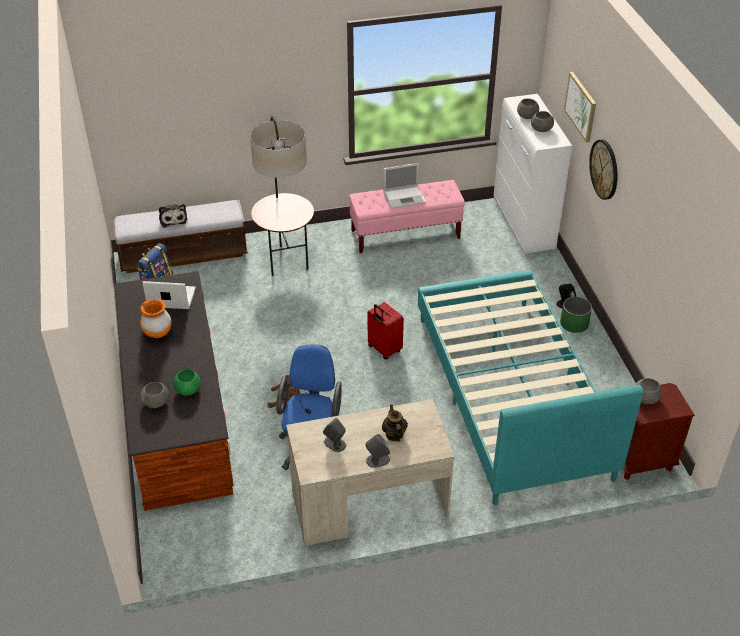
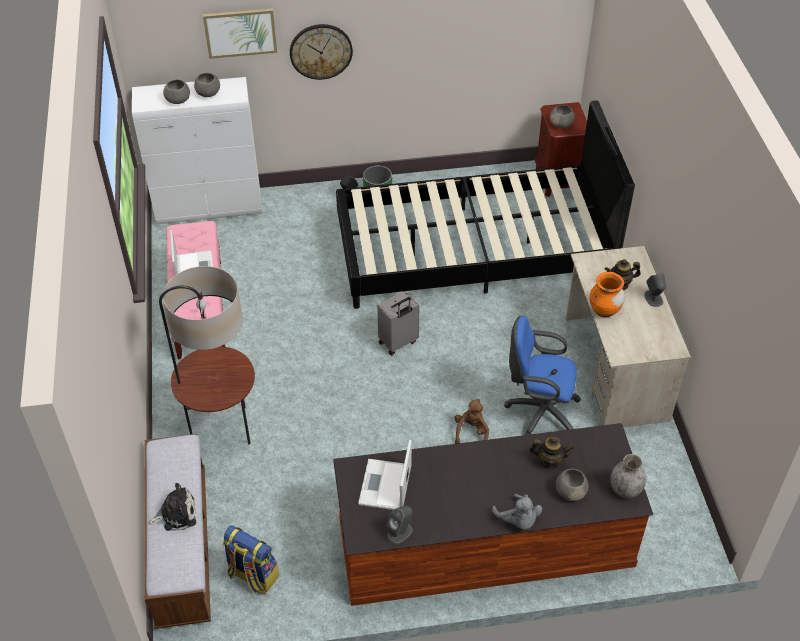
camera: 85 degrees left, 5 degrees up
orange vase [140,299,171,340] -> orange vase moved to [590,272,625,317]
green bowl [173,369,201,395] -> teapot [529,437,574,469]
grey speaker [323,418,346,452] -> grey speaker moved to [386,506,413,544]
red suitcase [368,302,404,359] -> grey suitcase [377,291,419,356]
turquoise bed [418,270,644,505] -> black bed [336,101,635,309]
none -> grey plush toy [492,494,542,530]
none -> grey vase [610,454,646,498]

